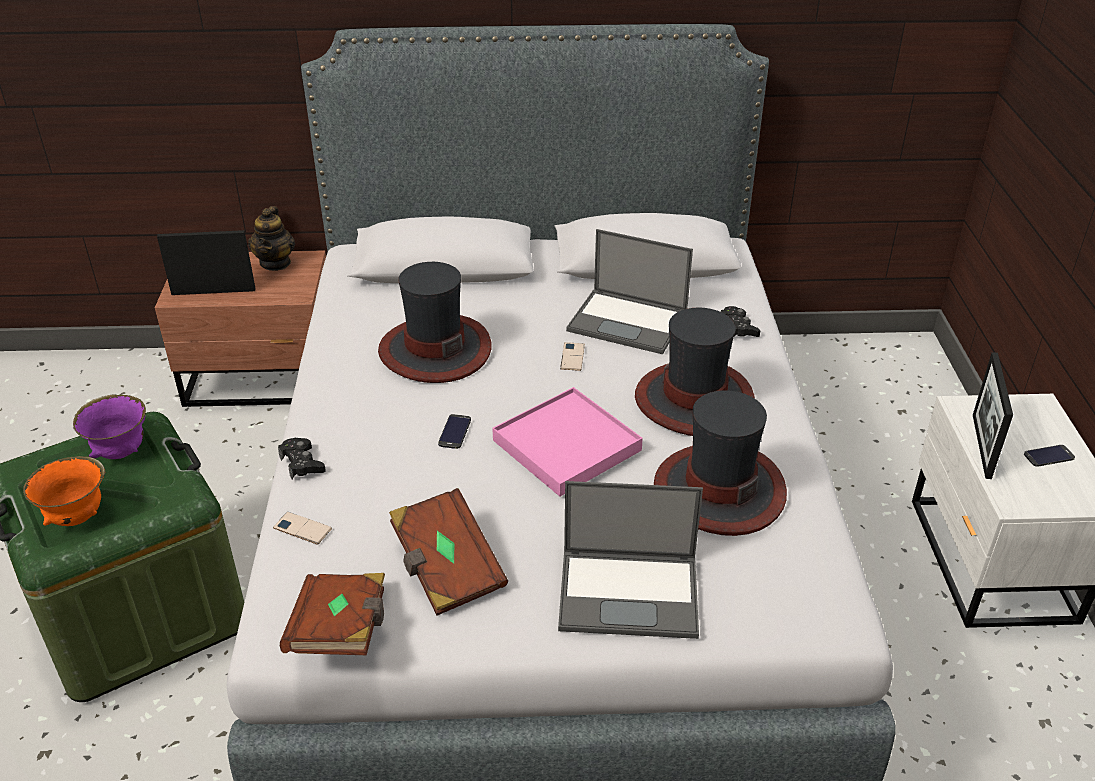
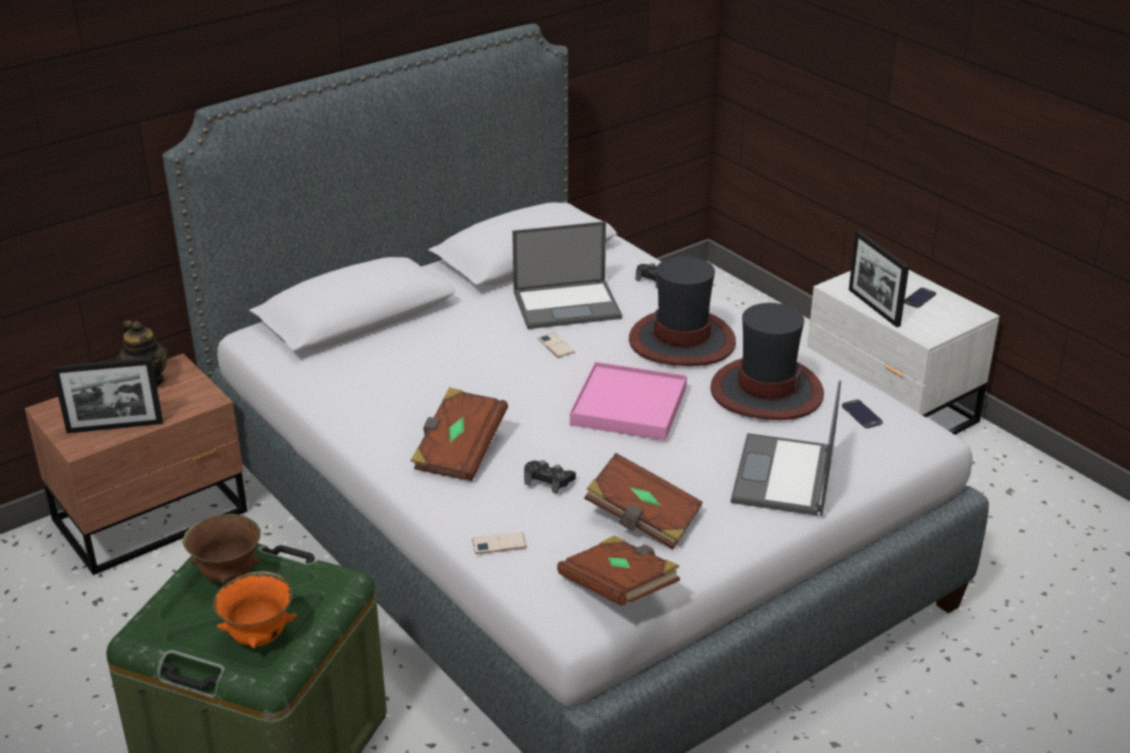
camera: 35 degrees left, 5 degrees down
purple bowl [73,394,146,459] -> brown bowl [183,514,261,584]
picture frame [157,230,256,295] -> picture frame turned 150 degrees counterclockwise [52,357,163,433]
black game controller [278,438,326,479] -> black game controller moved to [524,460,576,494]
hat [378,262,492,383] -> none
phone [438,414,471,449] -> phone moved to [842,399,883,428]
laptop [558,481,703,639] -> laptop turned 135 degrees clockwise [731,380,841,516]
none -> brown book [411,387,508,481]

